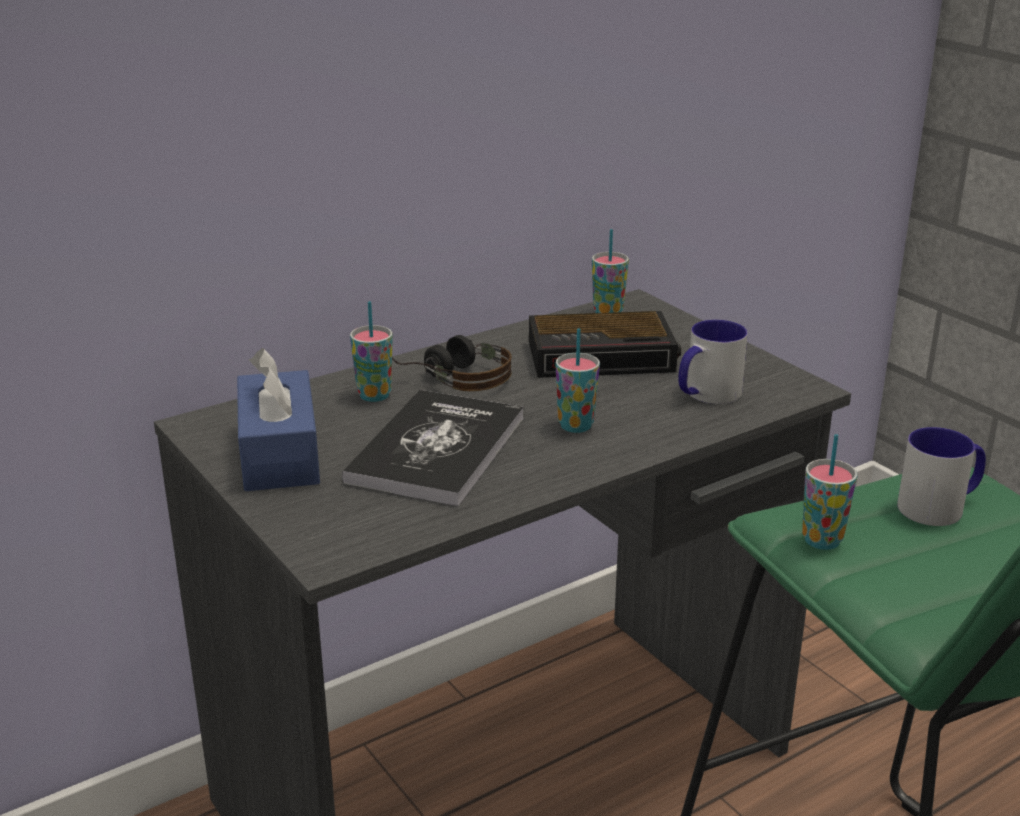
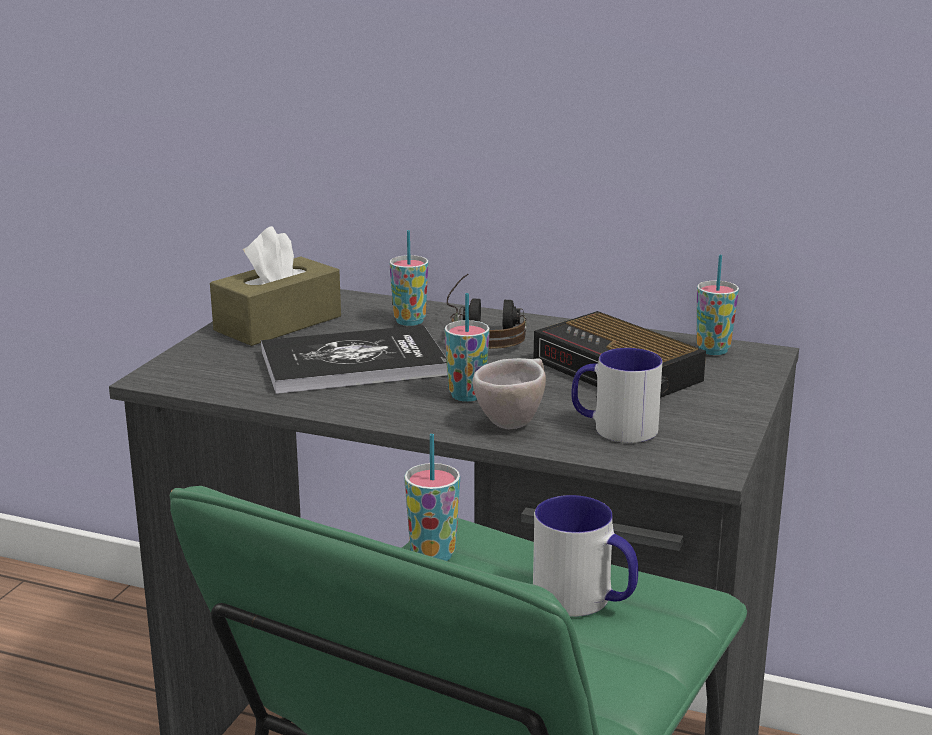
camera: 55 degrees right, 5 degrees down
blue tissue box [237,348,320,491] -> brown tissue box [210,226,341,346]
none -> beige cup [472,358,546,429]

